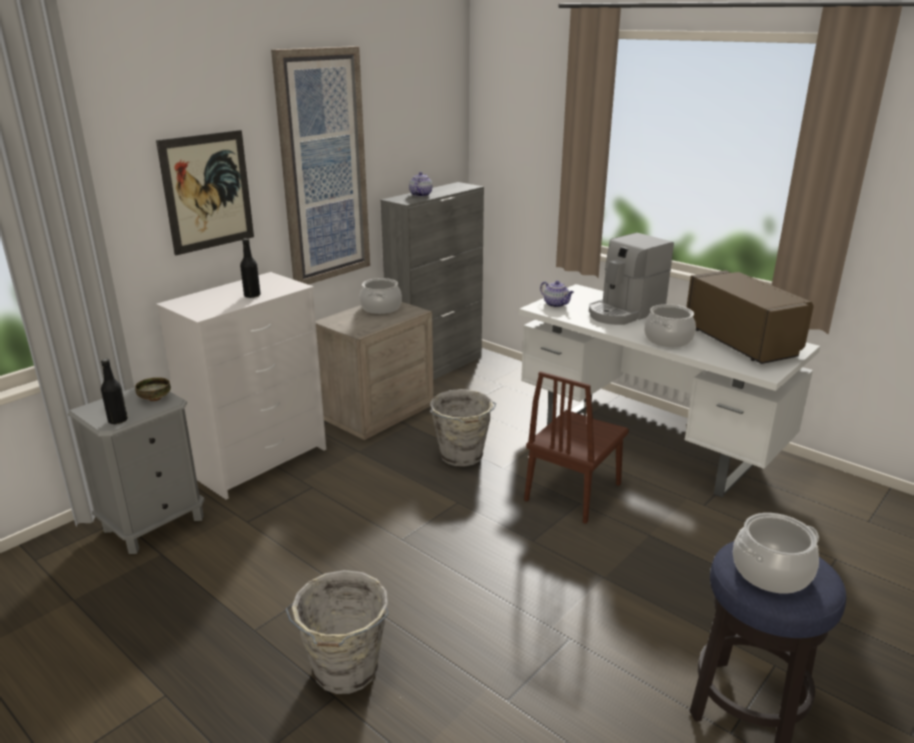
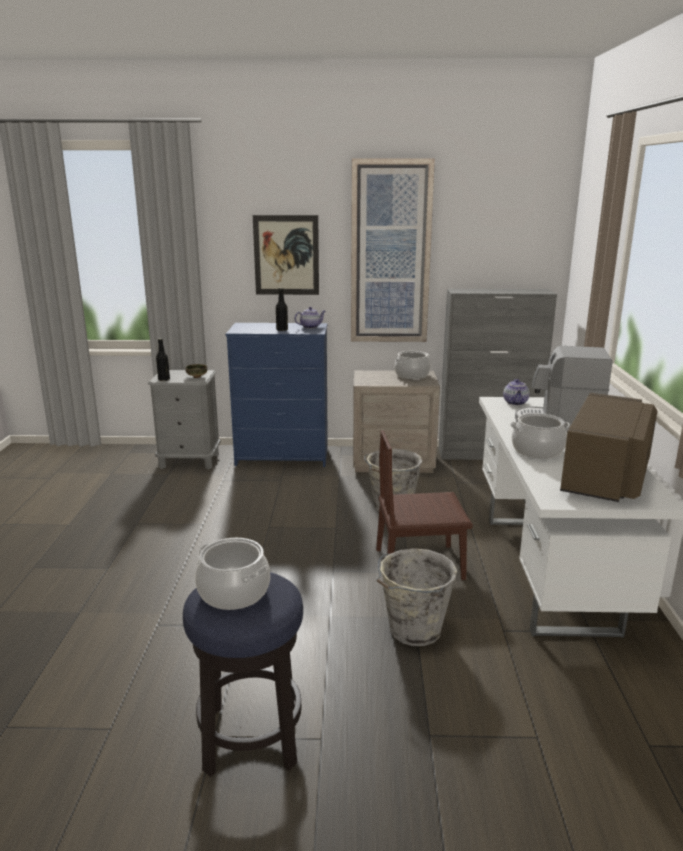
camera: 50 degrees right, 5 degrees down
white dresser [156,272,326,499] -> blue dresser [226,323,328,467]
grey bucket [285,570,389,694] -> grey bucket moved to [376,548,457,646]
teapot [409,172,433,197] -> teapot moved to [294,307,326,329]

